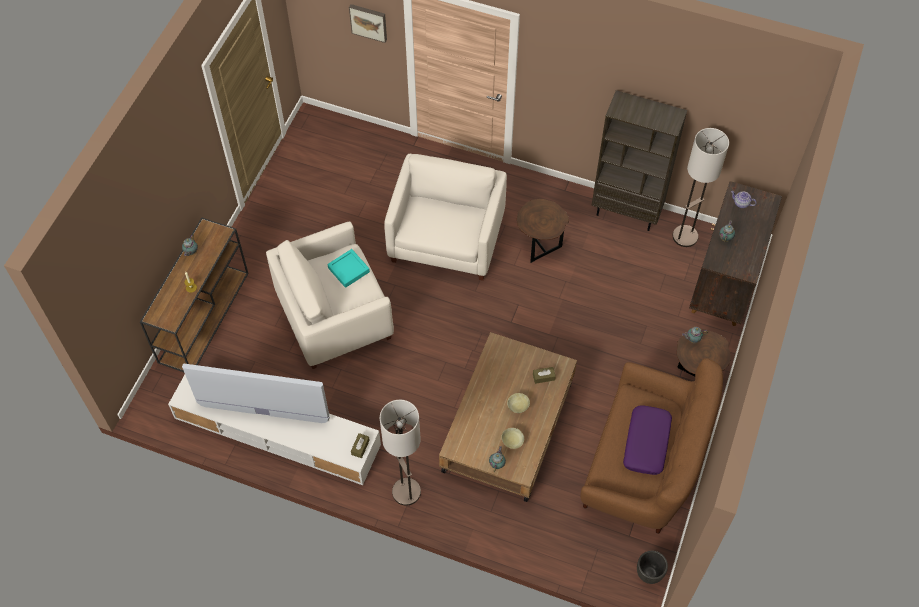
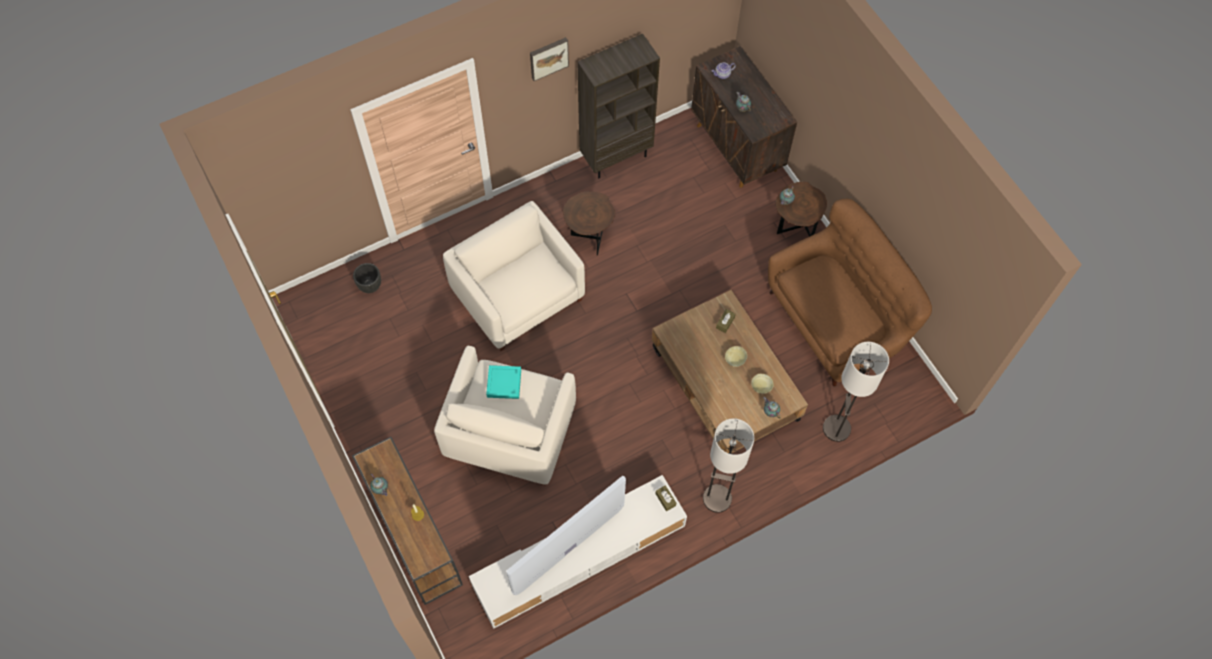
camera: 50 degrees left, 5 degrees up
picture [349,4,387,43] -> picture moved to [530,37,569,81]
purple pillow [623,405,672,475] -> none
black planter [637,551,668,584] -> black planter moved to [353,263,381,293]
floor lamp [673,128,729,247] -> floor lamp moved to [823,342,889,442]

